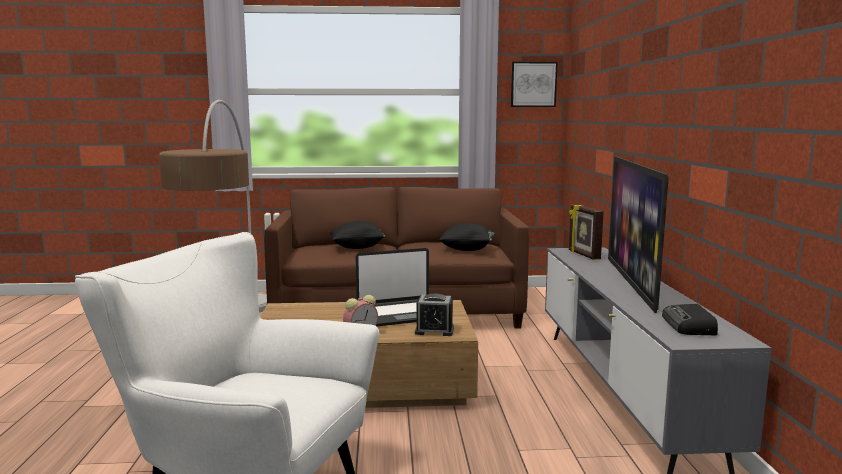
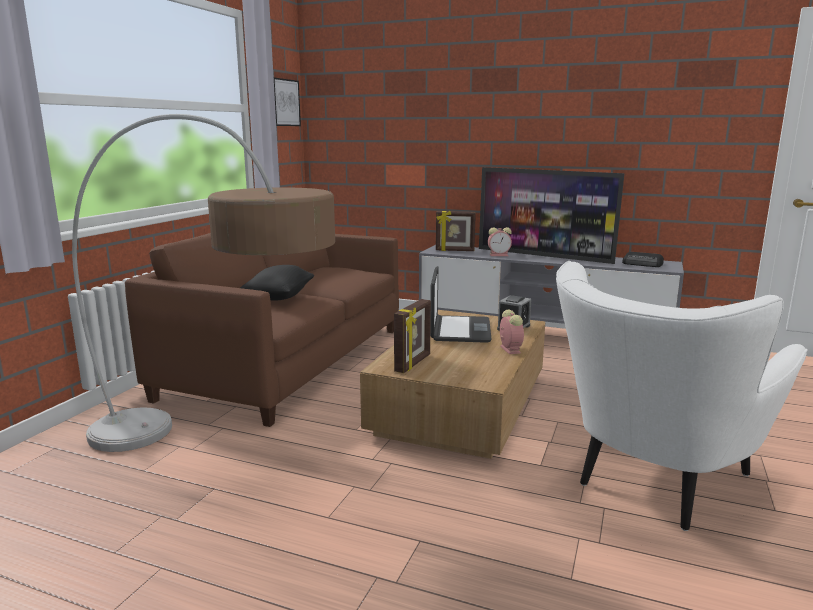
camera: 65 degrees left, 5 degrees up
black pillow [439,223,495,251] -> none
none -> picture frame [394,299,431,373]
none -> alarm clock [488,227,512,256]

